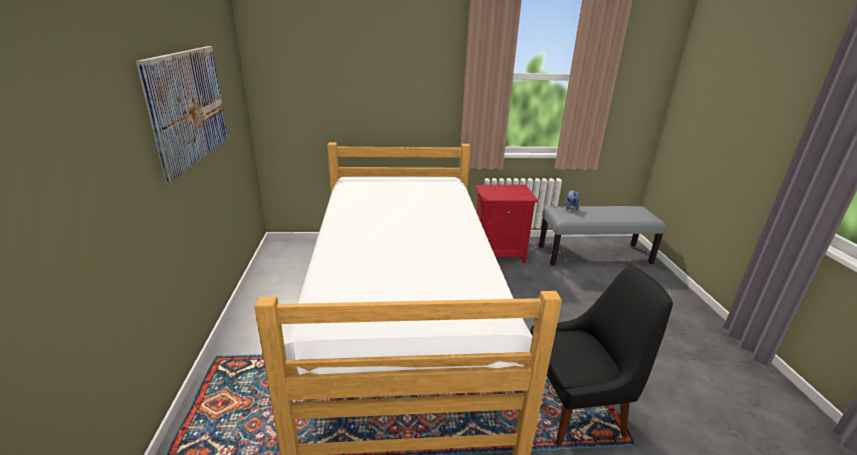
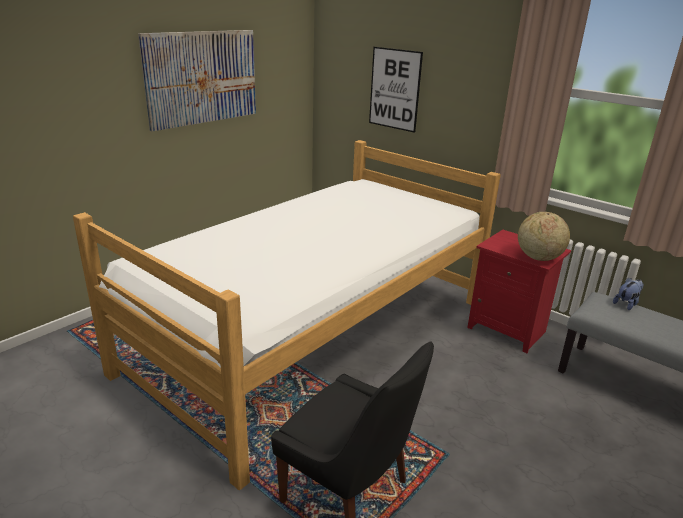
camera: 45 degrees right, 0 degrees up
none -> picture [369,47,423,133]
none -> globe [518,212,570,261]

